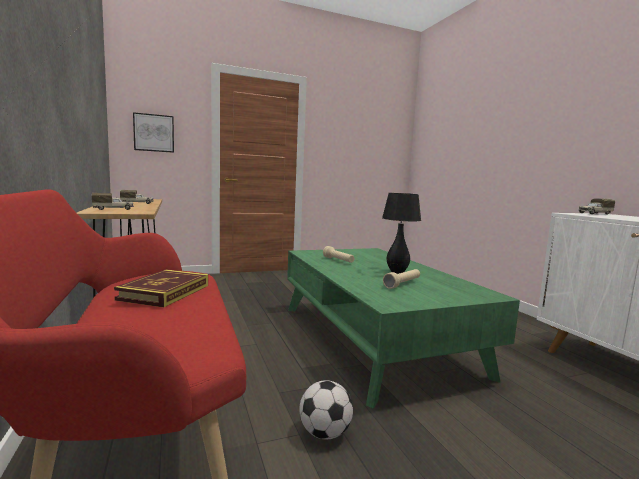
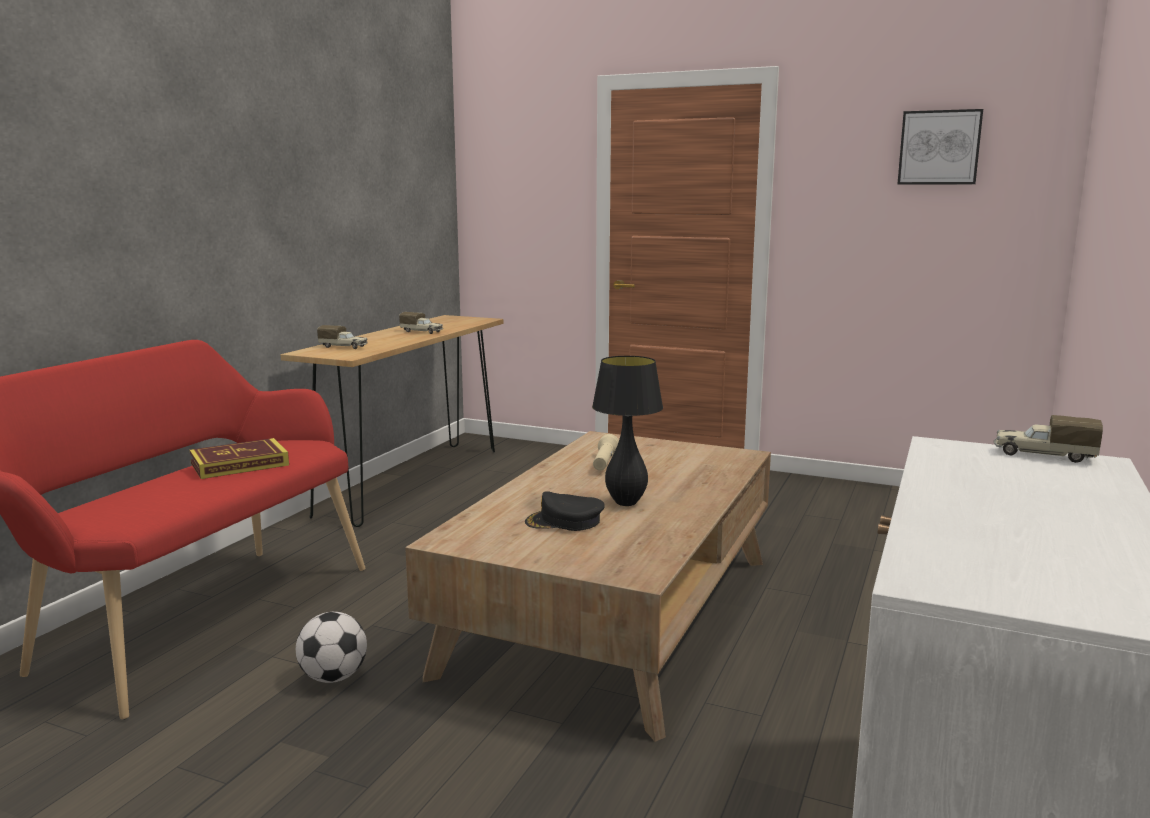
camera: 45 degrees right, 5 degrees up
picture [133,112,174,153] -> picture moved to [898,109,983,184]
green coffee table [287,248,520,409] -> brown coffee table [405,431,771,742]
beige flashlight [383,269,420,289] -> black cap [525,491,605,531]

